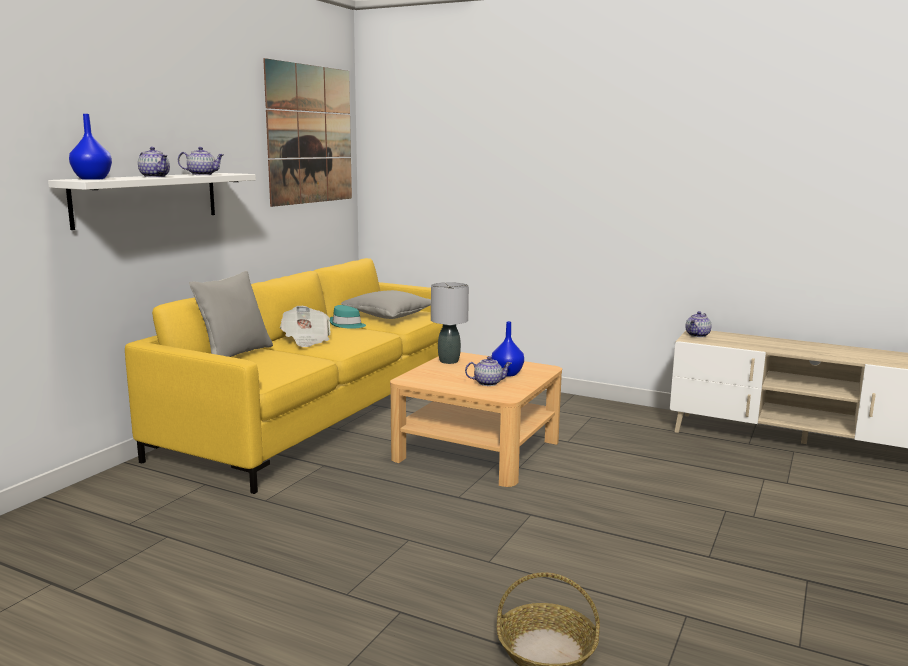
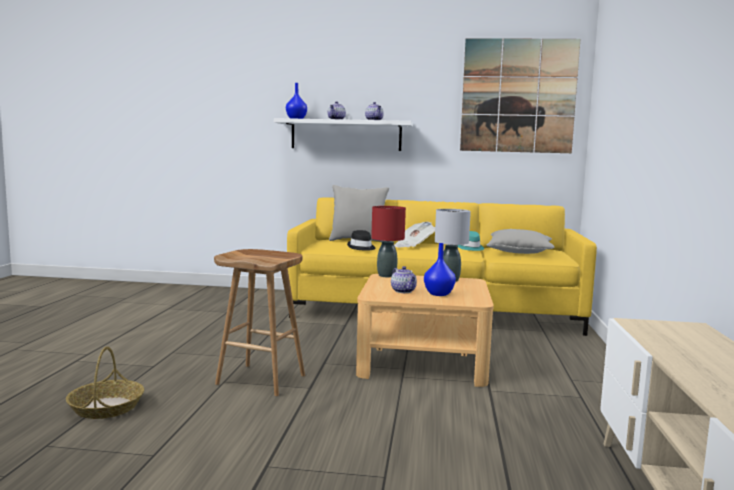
camera: 70 degrees right, 5 degrees down
teapot [685,311,712,337] -> none
none -> brown stool [214,249,305,396]
none -> black hat [347,230,376,251]
none -> red table lamp [371,206,406,277]

